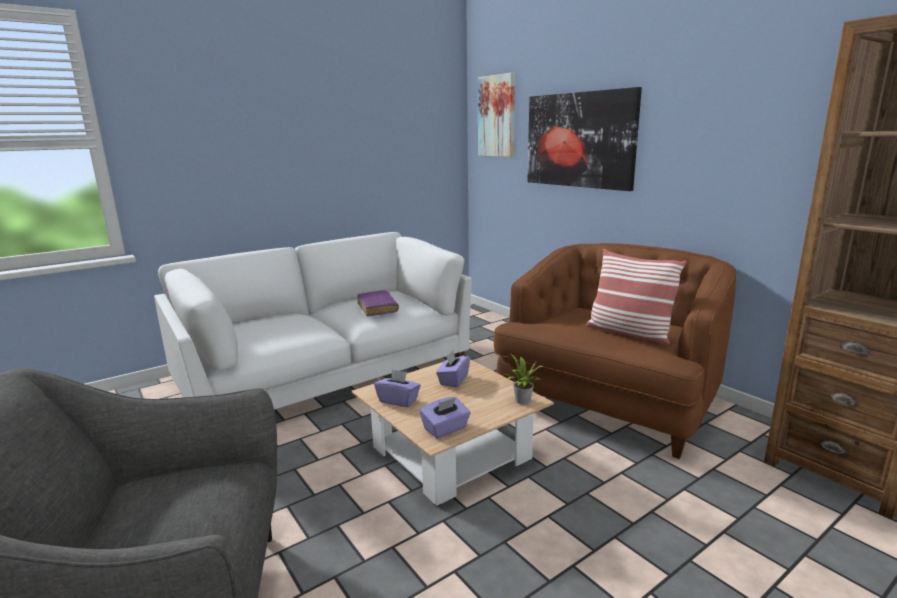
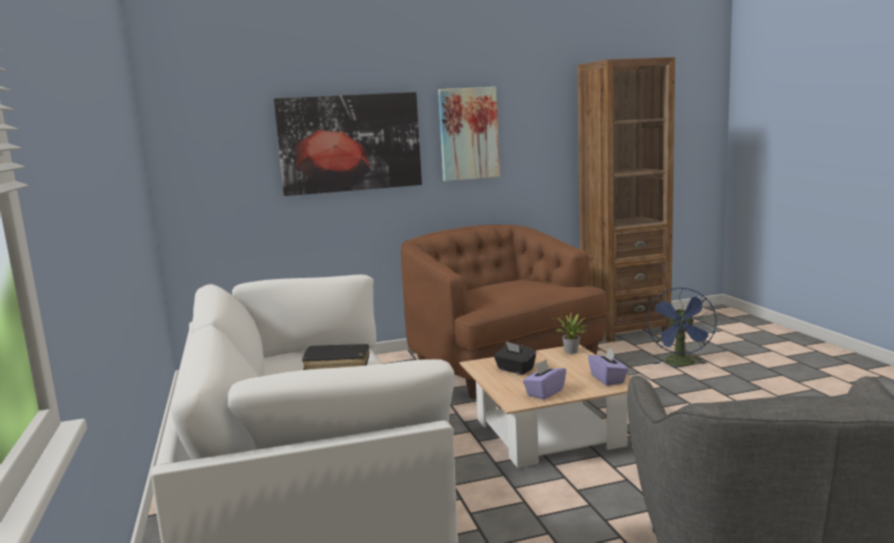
camera: 70 degrees left, 5 degrees down
purple book [357,291,399,317] -> black book [302,344,369,370]
purple tissue box [436,350,470,387] -> black tissue box [494,342,536,375]
picture [478,72,515,157] -> picture moved to [438,87,500,181]
pillow [586,249,687,344] -> none
none -> blue fan [646,287,717,366]

